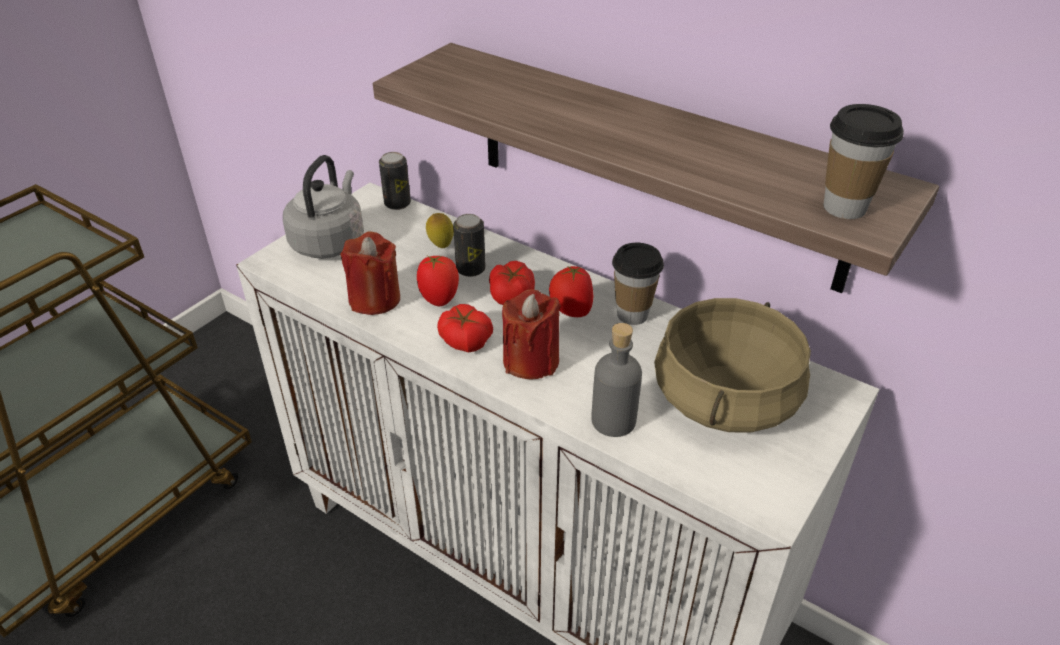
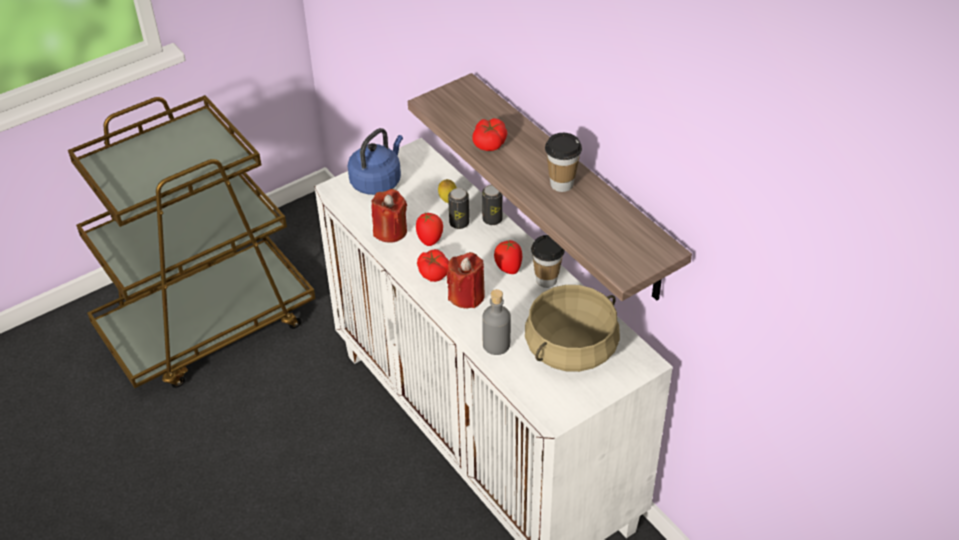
camera: 20 degrees right, 5 degrees up
grey kettle [283,155,364,258] -> blue kettle [348,128,403,195]
can [379,152,411,210] -> can moved to [482,185,503,225]
tomato [489,261,535,305] -> tomato moved to [472,118,507,151]
cup [823,104,904,219] -> cup moved to [545,133,582,192]

